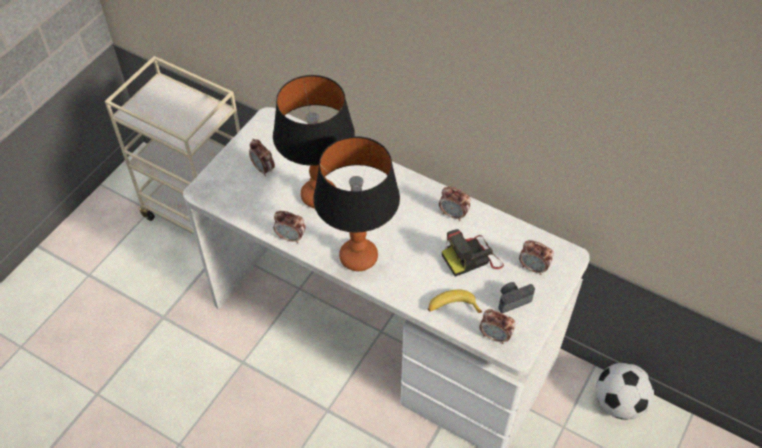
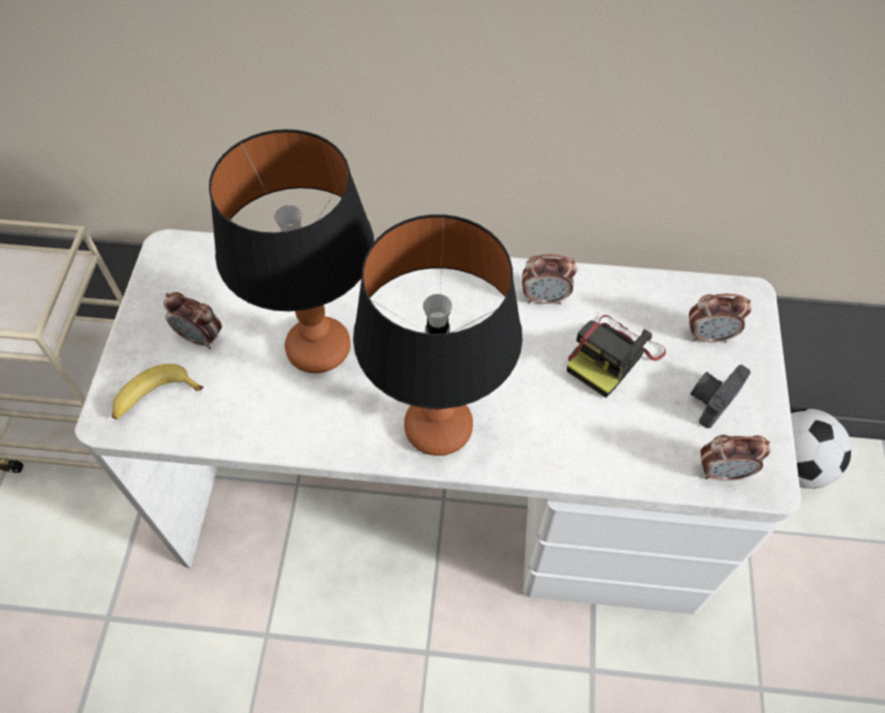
camera: 25 degrees left, 5 degrees up
alarm clock [273,211,306,243] -> none
banana [428,290,482,313] -> banana moved to [112,364,204,419]

